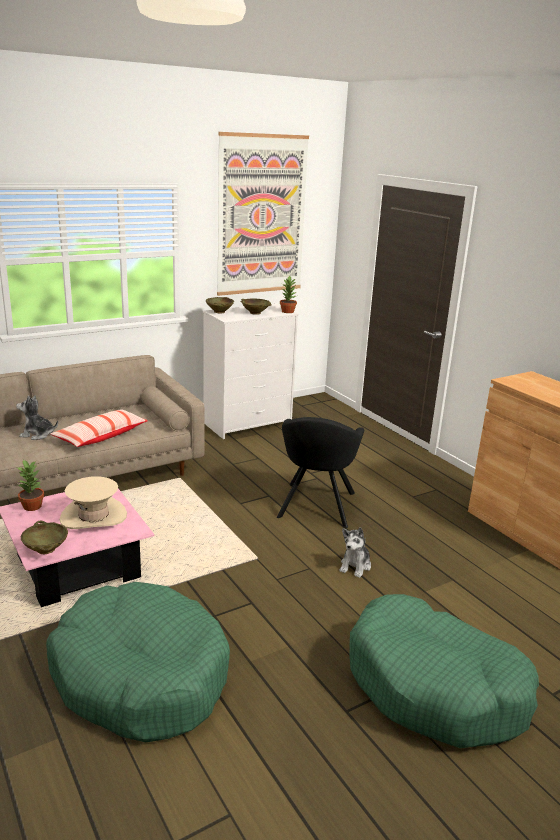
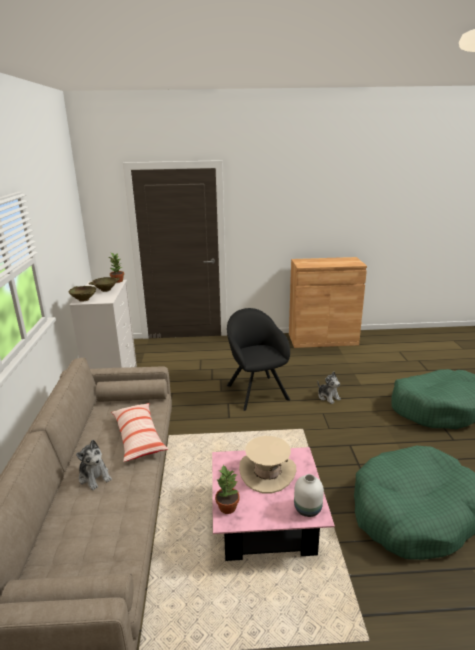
camera: 60 degrees left, 0 degrees up
plush toy [16,395,58,440] -> plush toy turned 75 degrees counterclockwise [76,440,112,490]
beige bowl [21,521,68,554] -> white vase [294,474,324,517]
picture [217,132,309,296] -> none
black armchair [277,417,364,528] -> black armchair turned 150 degrees counterclockwise [227,308,290,411]

